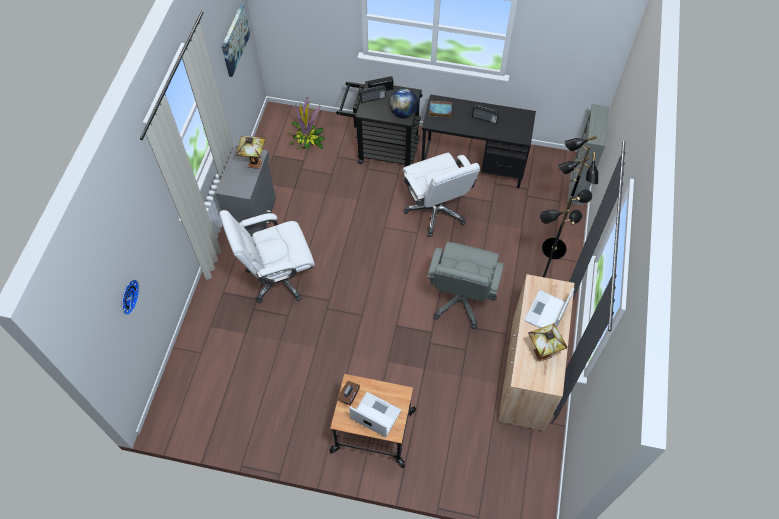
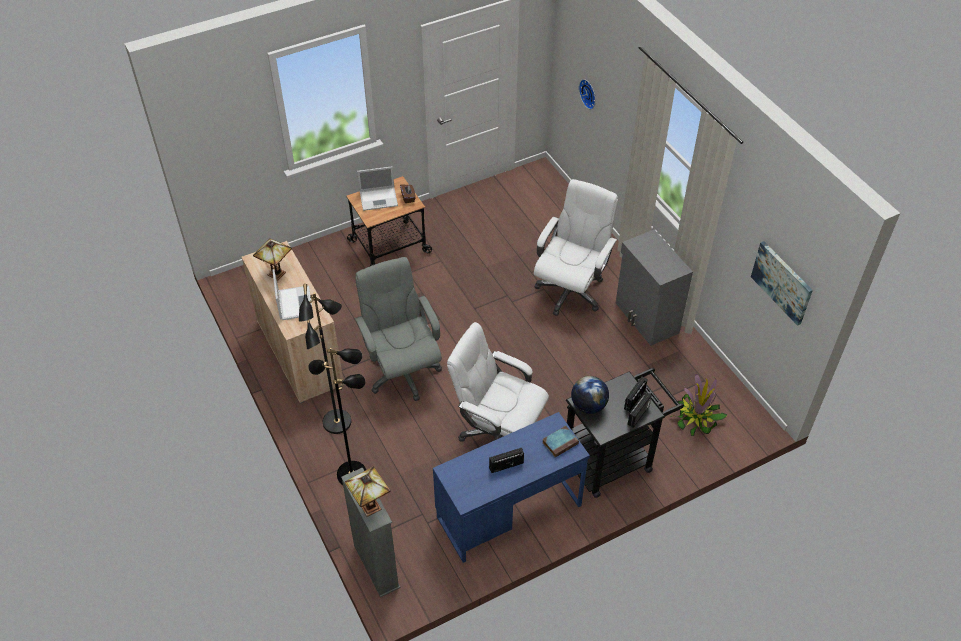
camera: 140 degrees right, 10 degrees down
table lamp [236,136,266,169] -> table lamp moved to [345,466,391,517]
black desk [421,94,536,188] -> blue desk [433,412,590,563]

